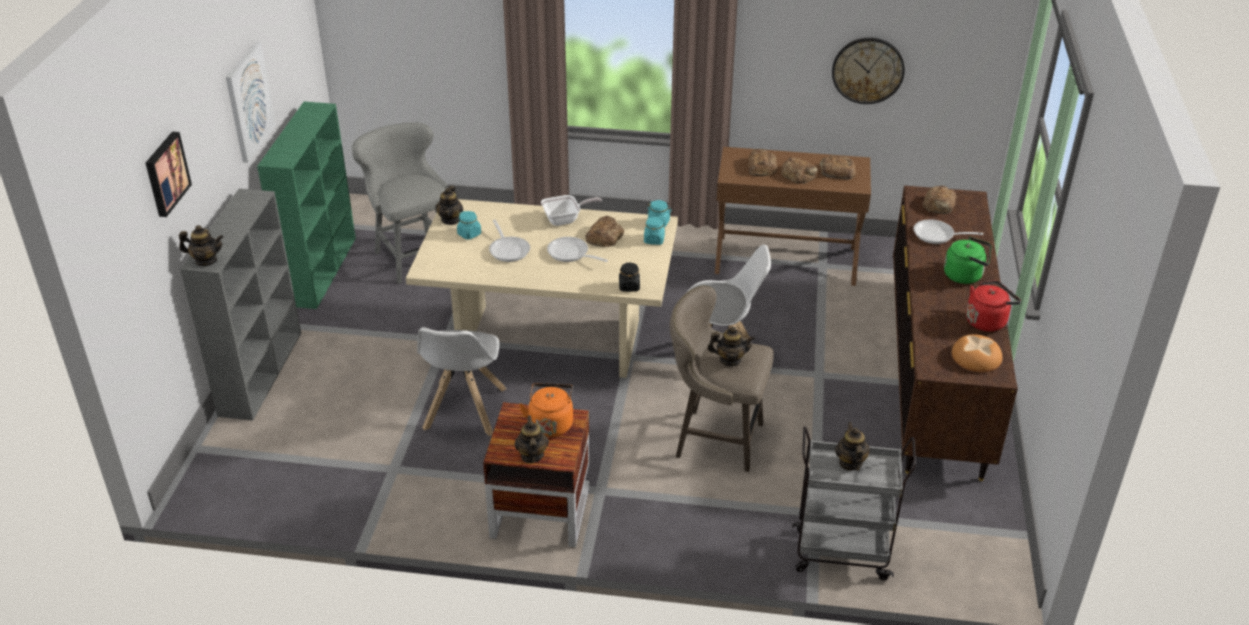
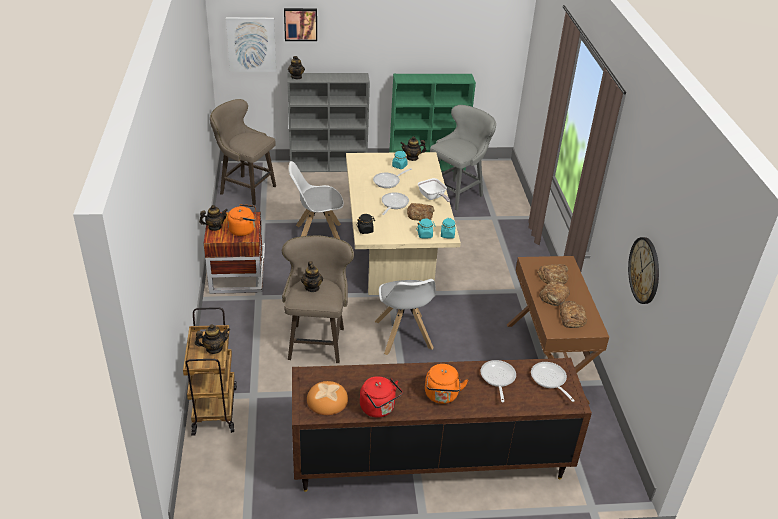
camera: 75 degrees right, 0 degrees up
picture [226,42,276,163] -> picture moved to [226,17,276,72]
grey cart [792,426,916,580] -> brown cart [183,307,237,436]
bread [922,186,957,214] -> frying pan [531,362,575,402]
green kettle [944,237,991,284] -> orange kettle [425,364,468,404]
none -> beige stool [210,99,276,205]

